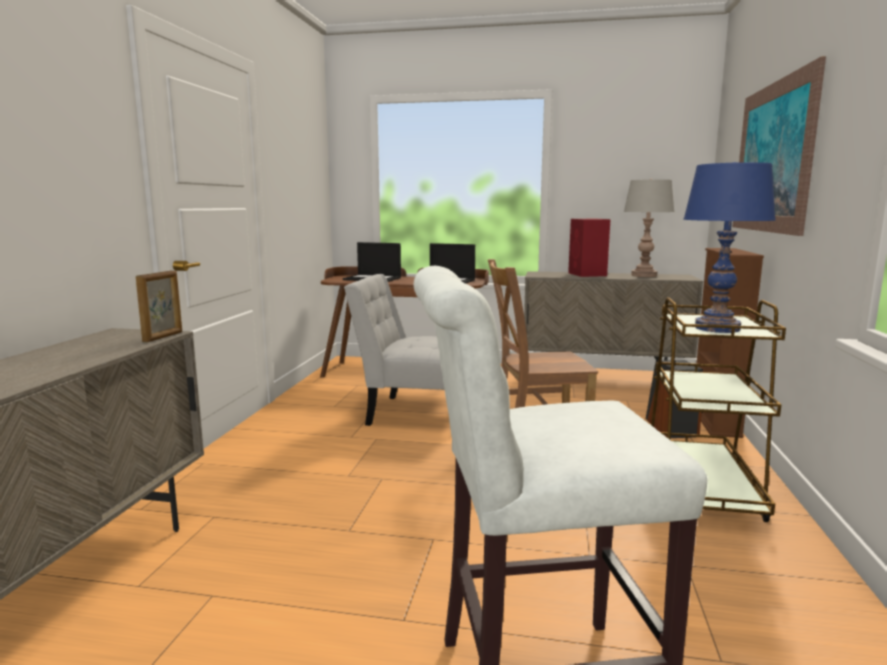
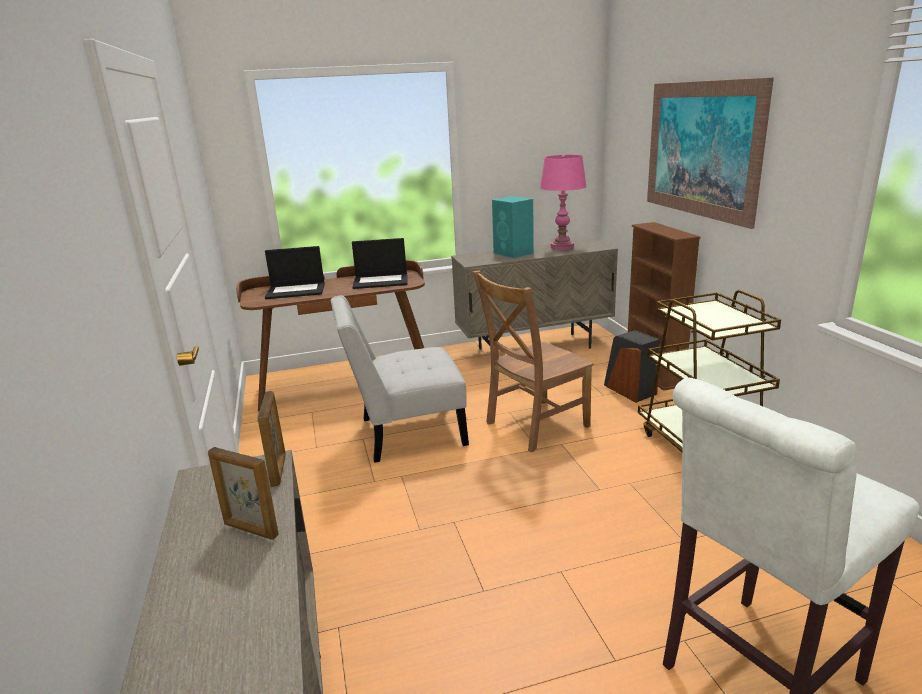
camera: 25 degrees left, 10 degrees up
red speaker [568,219,610,277] -> turquoise speaker [492,196,534,258]
grey table lamp [624,179,675,277] -> pink table lamp [540,155,587,250]
blue table lamp [683,162,776,333] -> none
none -> picture frame [208,447,279,540]

